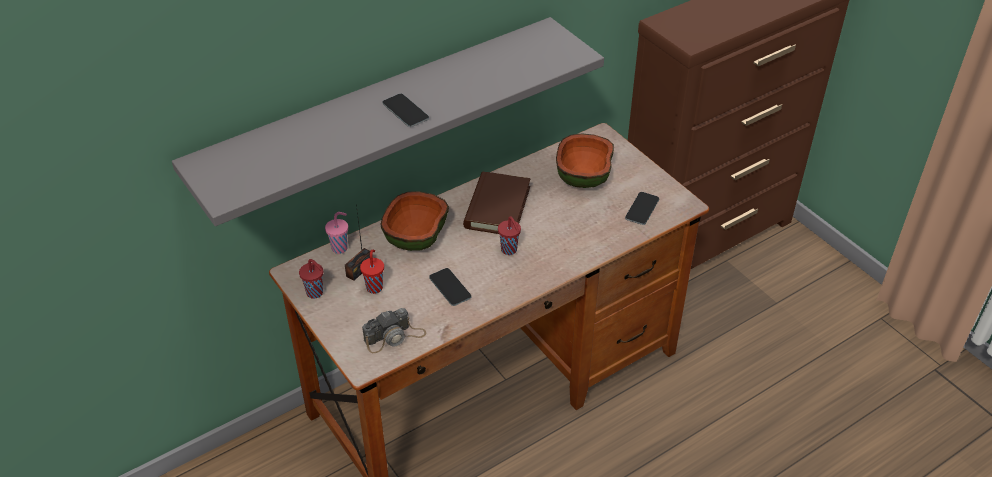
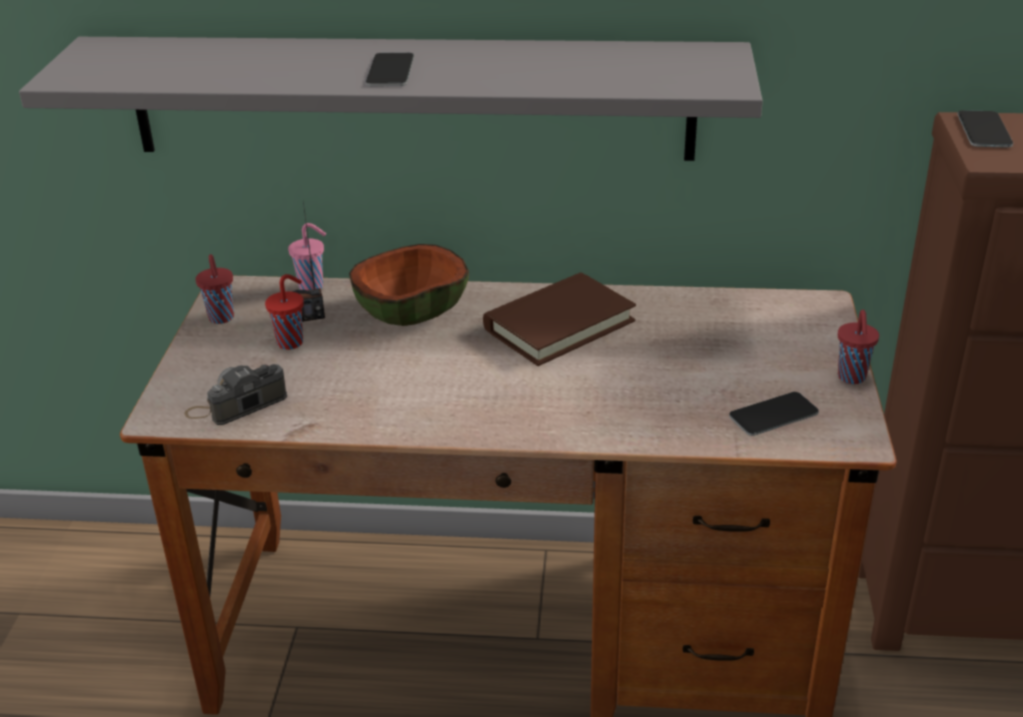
camera: 40 degrees right, 10 degrees down
camera [362,308,427,353] -> camera turned 135 degrees clockwise [184,364,287,425]
phone [429,268,471,306] -> phone moved to [957,110,1013,148]
red cup [498,216,521,255] -> red cup moved to [838,310,879,384]
bowl [556,133,614,188] -> none

